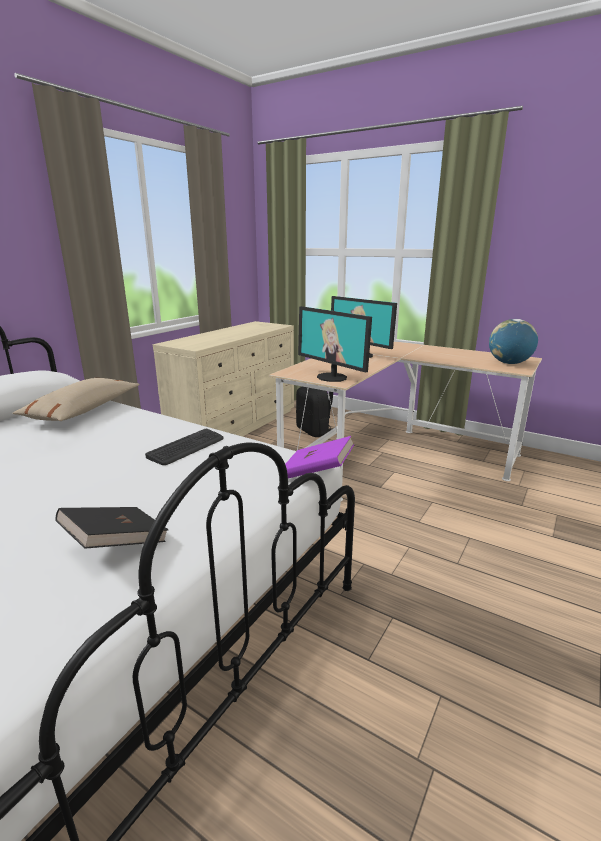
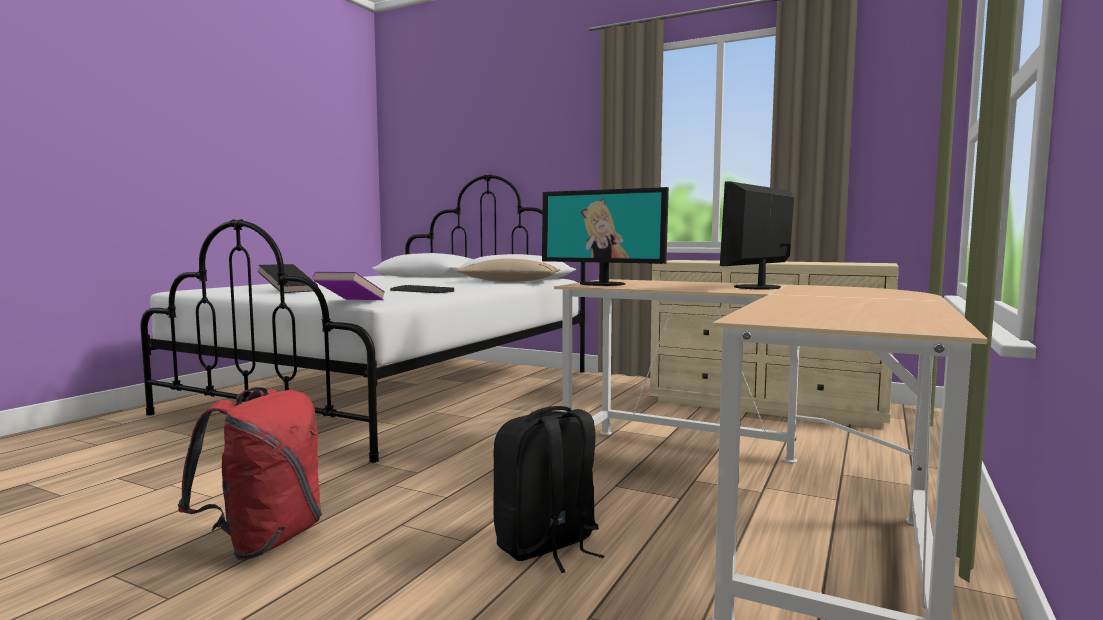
camera: 85 degrees right, 15 degrees down
black backpack [296,387,333,437] -> black backpack moved to [494,406,605,573]
monitor [298,306,372,382] -> monitor turned 105 degrees counterclockwise [542,187,669,286]
globe [489,319,538,364] -> none
none -> red backpack [178,387,322,560]

